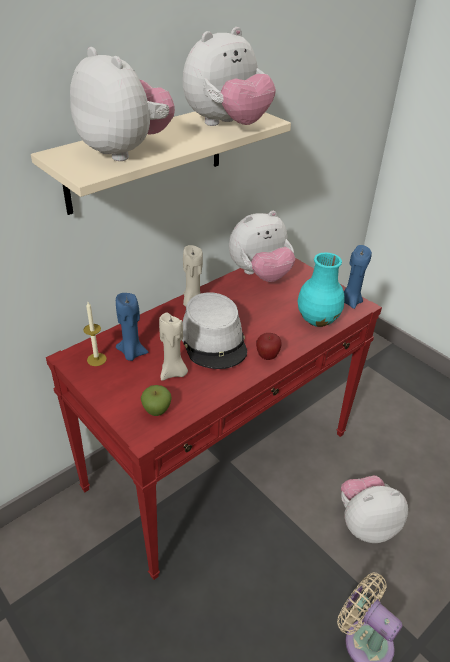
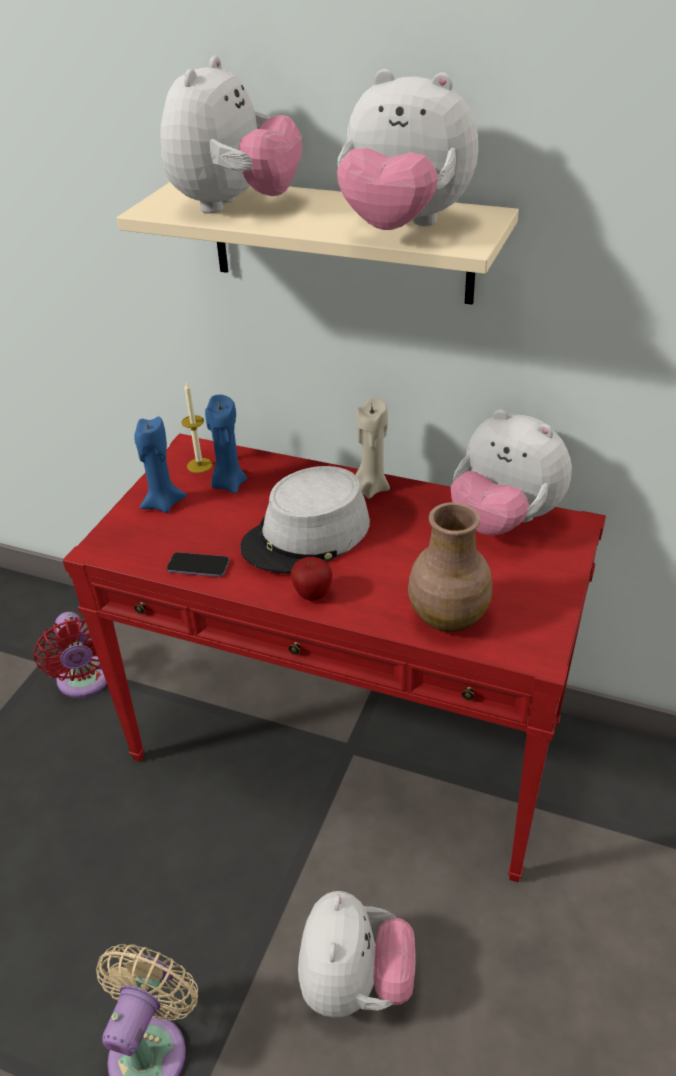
camera: 65 degrees right, 0 degrees up
apple [141,385,172,416] -> none
beige candle [159,313,188,381] -> none
turquoise vase [297,253,345,327] -> brown vase [408,502,492,632]
plush toy [341,476,408,543] -> plush toy turned 45 degrees clockwise [298,891,416,1017]
blue candle [344,245,372,309] -> blue candle moved to [134,416,187,513]
none -> red fan [34,612,107,698]
none -> phone [167,552,230,577]

